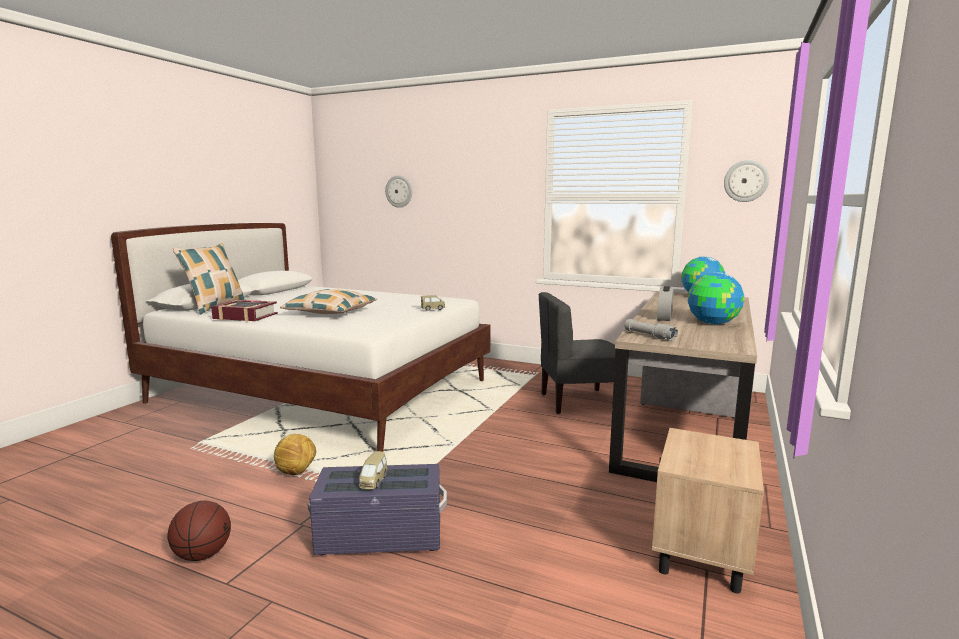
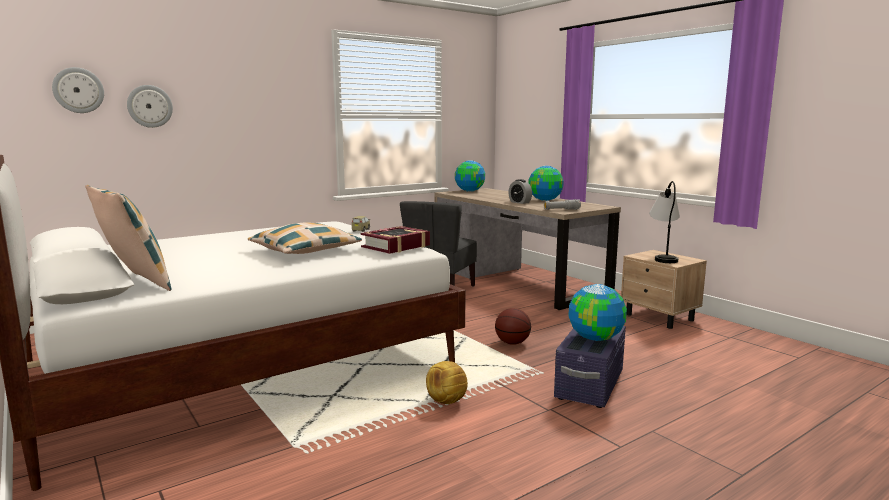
camera: 60 degrees left, 0 degrees up
basketball [168,501,231,561] -> basketball moved to [495,308,531,345]
book [211,300,278,322] -> book moved to [361,226,430,254]
toy car [358,451,387,489] -> globe [568,284,627,341]
wall clock [724,160,769,202] -> wall clock moved to [52,67,104,113]
none -> table lamp [649,181,680,263]

